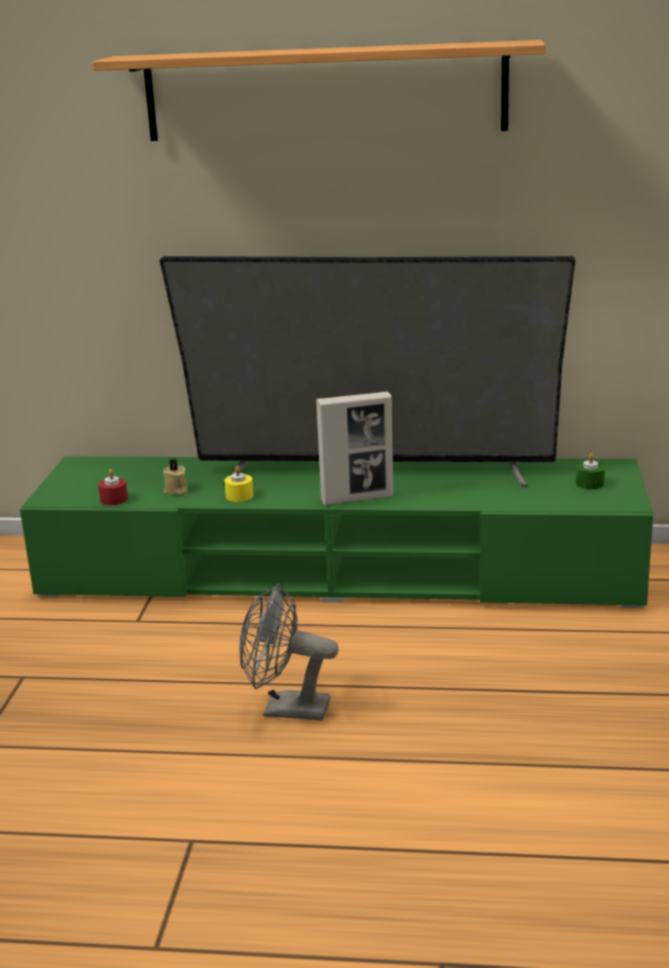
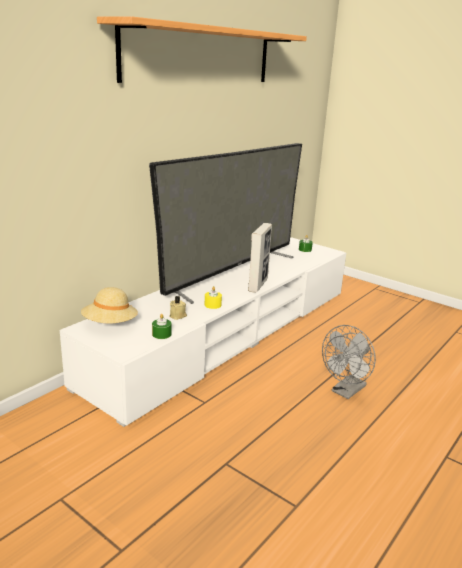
camera: 60 degrees left, 0 degrees up
green tv stand [20,457,653,608] -> white tv stand [60,237,346,427]
red candle [98,469,128,505] -> green candle [152,314,172,339]
none -> beige hat [81,287,138,323]

